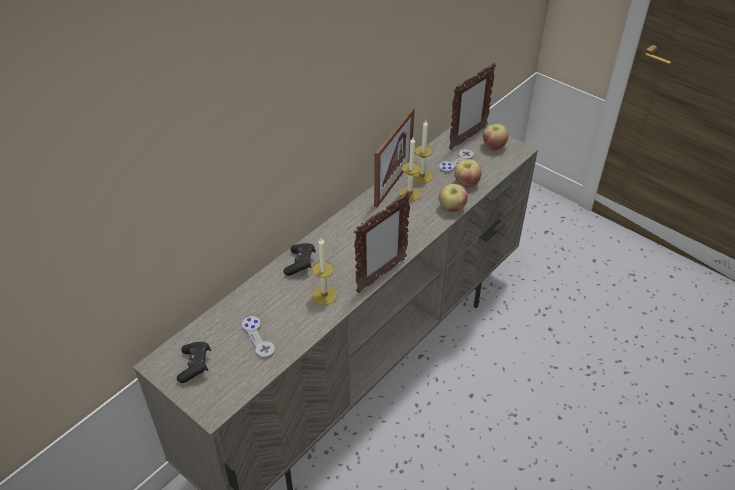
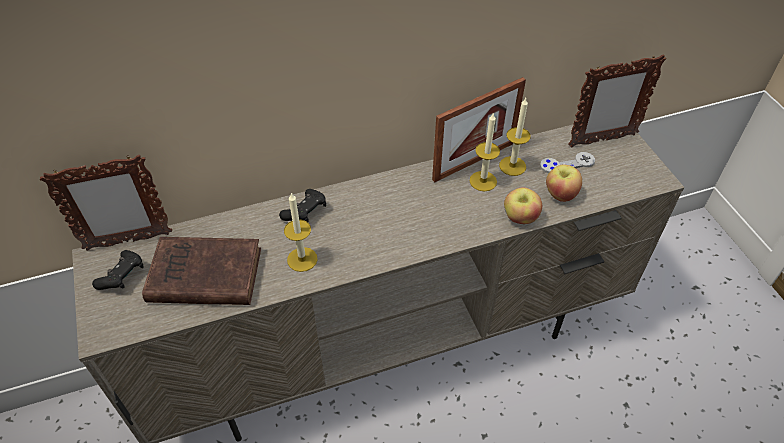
camera: 30 degrees right, 5 degrees up
grey game controller [242,316,275,358] -> brown book [142,237,261,305]
picture frame [354,191,411,293] -> picture frame moved to [40,155,172,251]
apple [483,124,509,150] -> none

